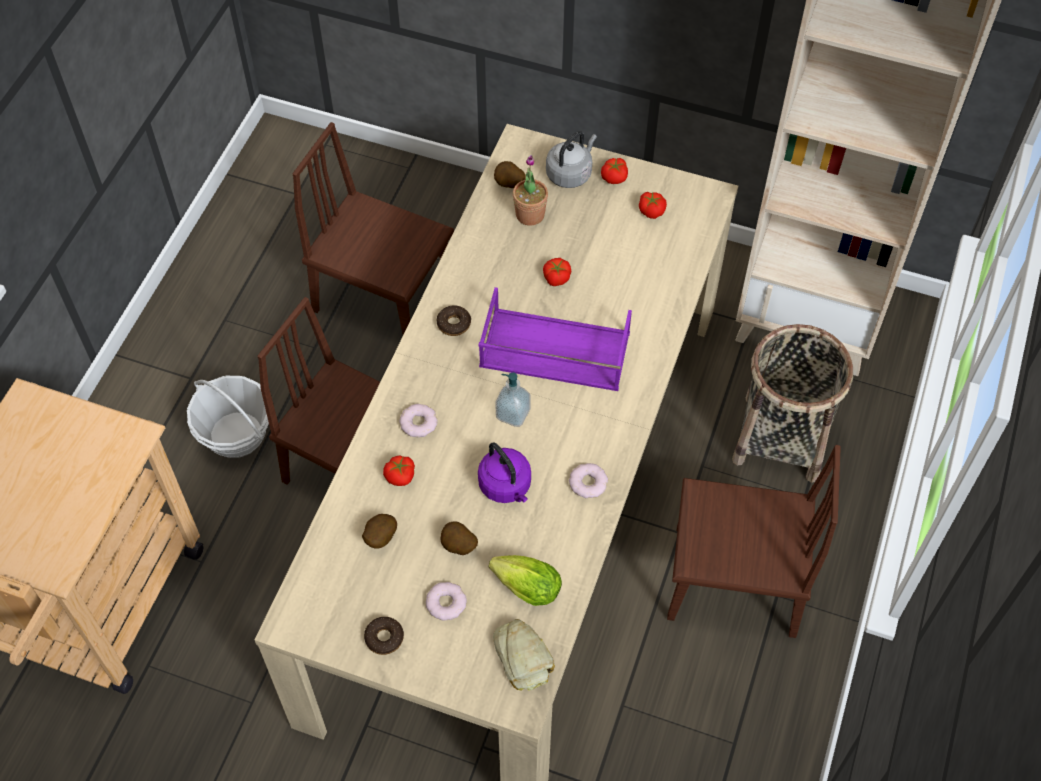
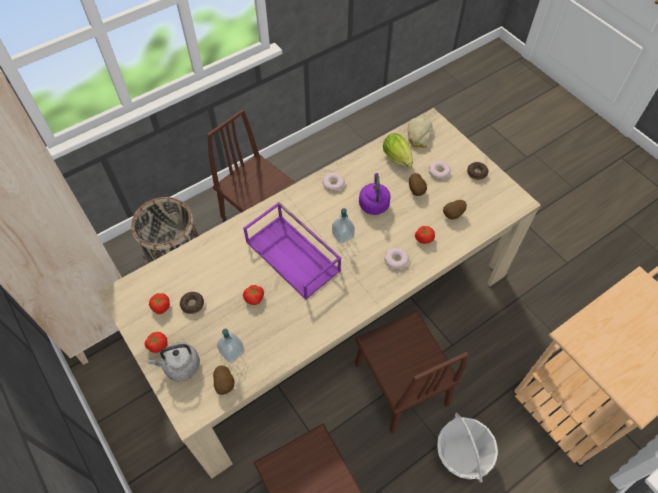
camera: 145 degrees left, 0 degrees up
donut [437,305,471,336] -> donut moved to [180,292,204,314]
potted plant [513,155,548,226] -> soap dispenser [217,329,244,363]

